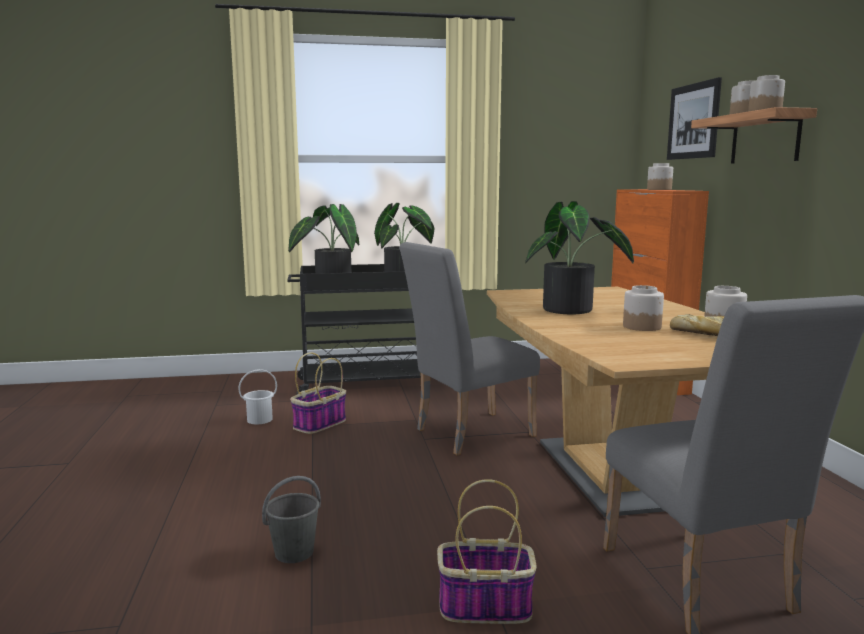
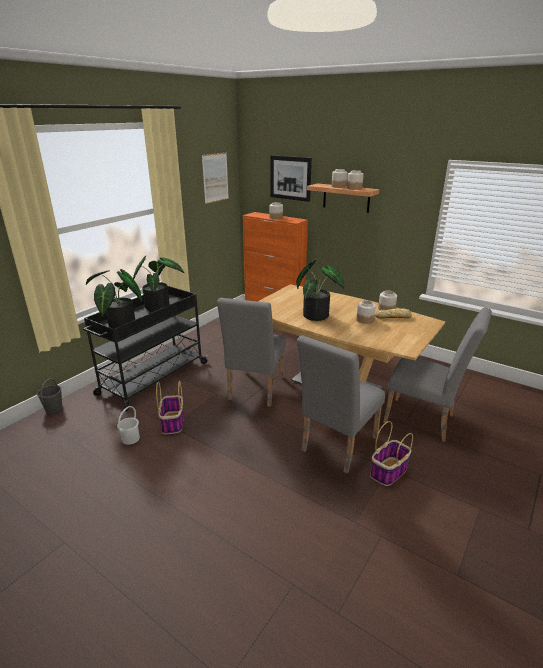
camera: 45 degrees left, 15 degrees up
grey bucket [262,476,321,563] -> grey bucket moved to [37,378,62,413]
none -> picture [202,153,229,204]
none -> grey chair [297,335,385,474]

